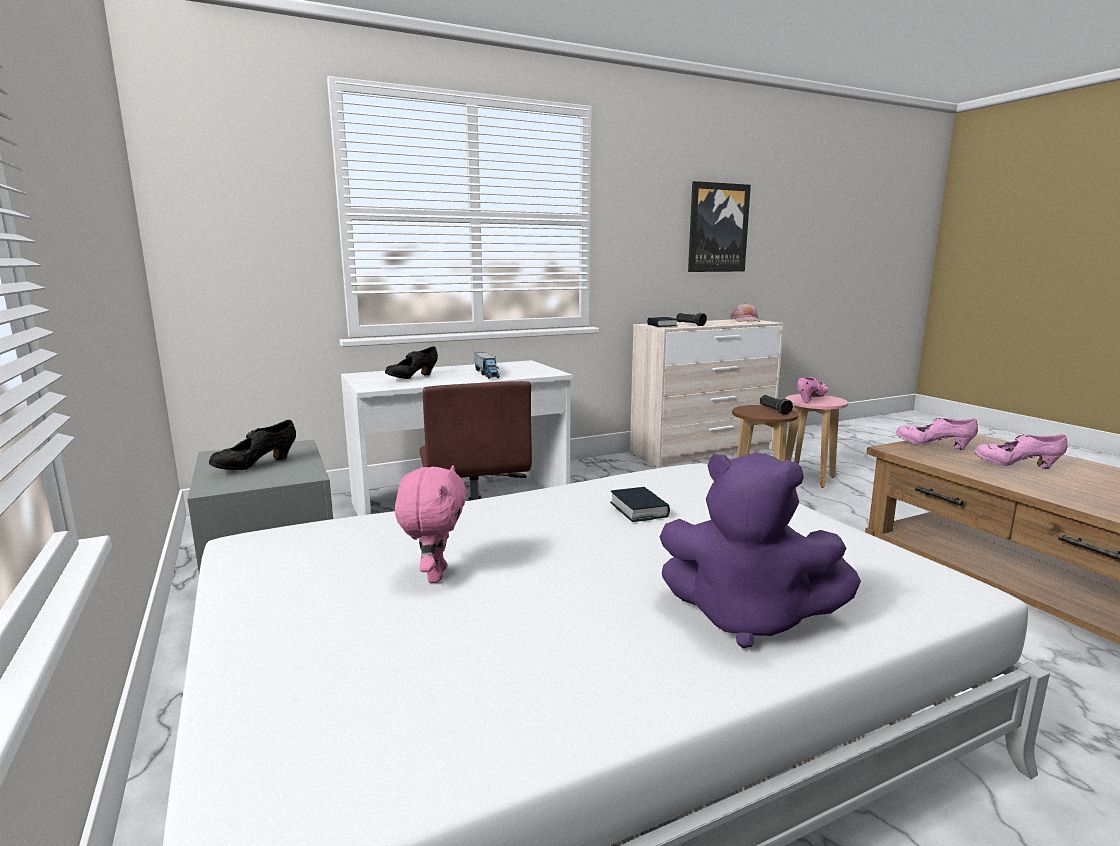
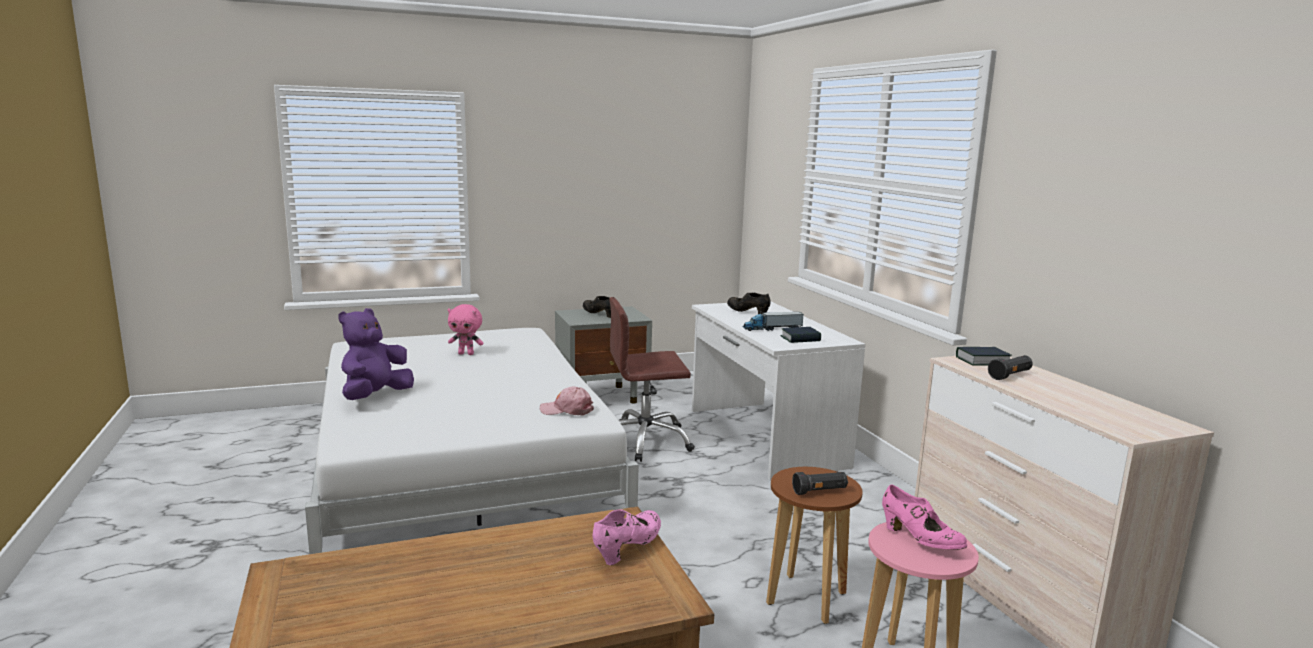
camera: 95 degrees right, 0 degrees up
book [610,487,670,522] -> book moved to [780,327,821,343]
picture [688,181,751,272] -> none
pink cap [730,303,761,322] -> pink cap moved to [540,386,594,416]
pink shoe [974,434,1068,469] -> none

